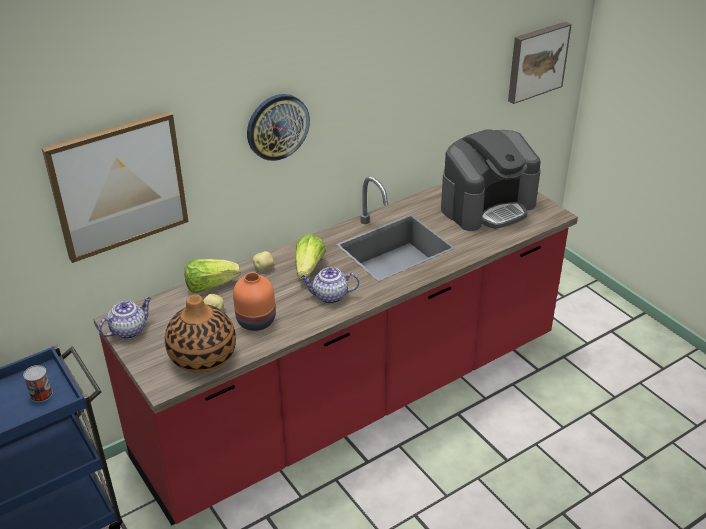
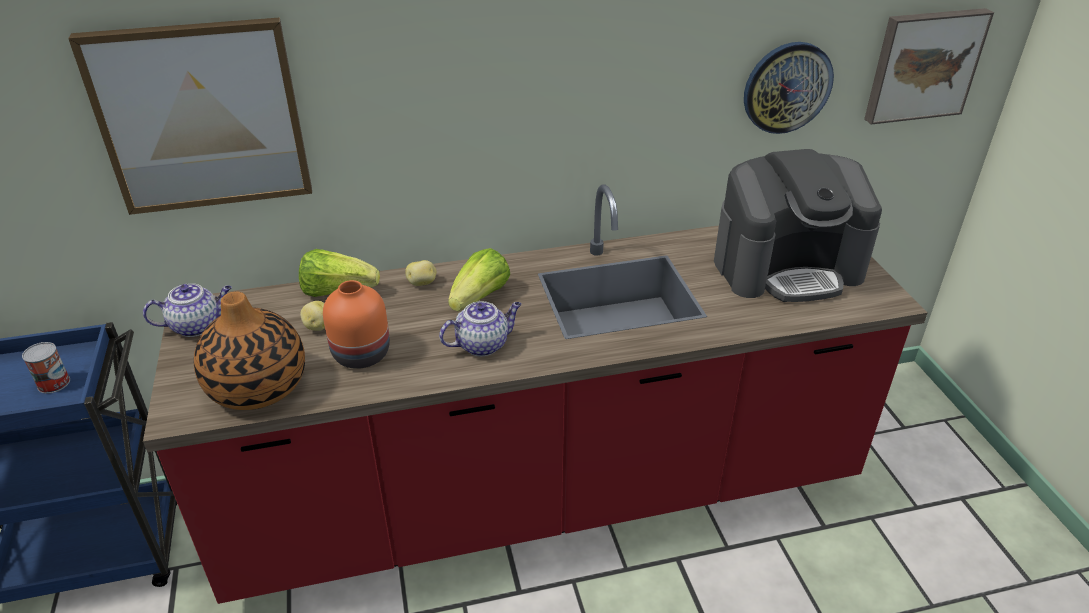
camera: 20 degrees right, 0 degrees up
wall clock [247,94,310,161] -> wall clock moved to [744,42,834,134]
teapot [301,267,360,304] -> teapot turned 135 degrees clockwise [439,301,522,356]

